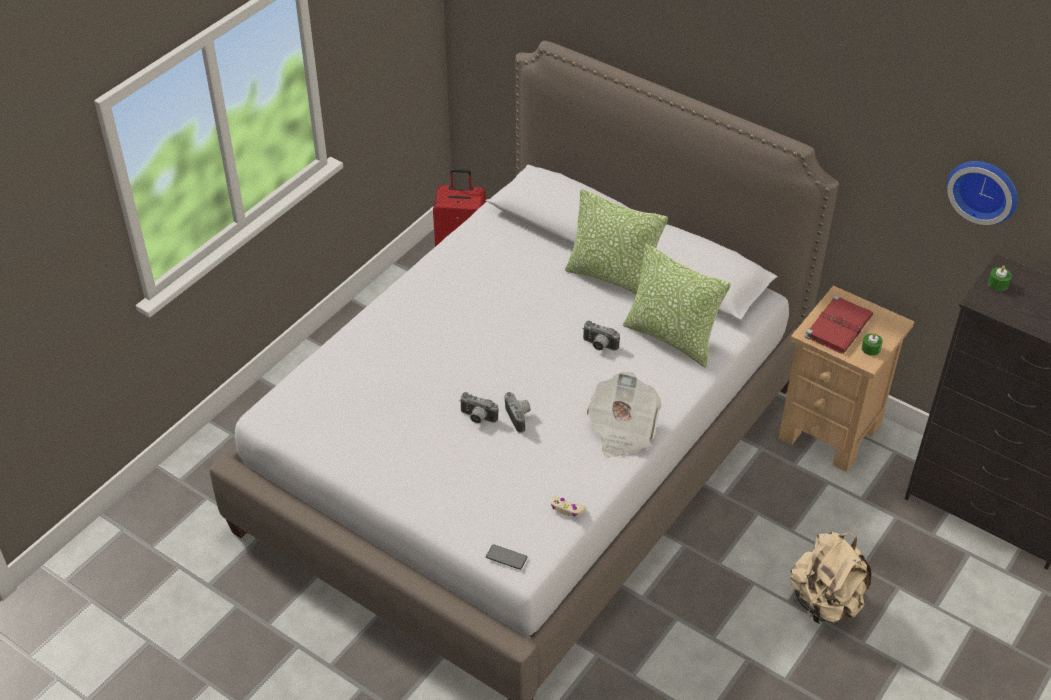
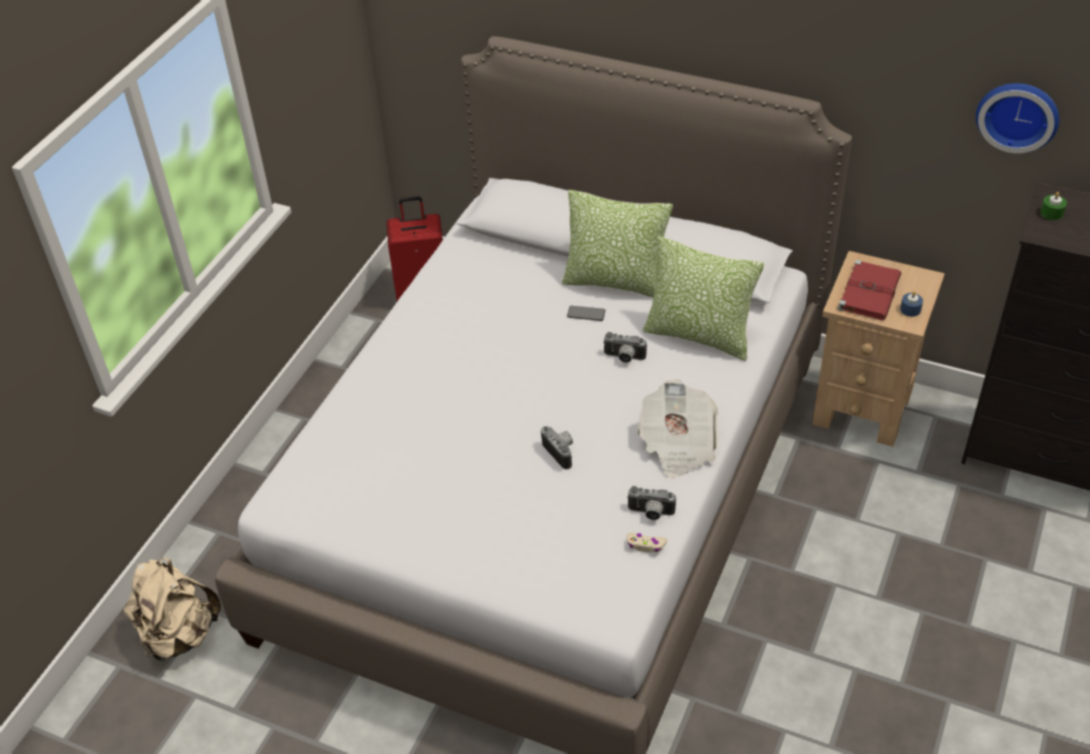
camera: 10 degrees left, 0 degrees up
camera [459,392,498,423] -> camera moved to [627,486,676,520]
phone [486,544,527,570] -> phone moved to [567,306,605,321]
beige backpack [790,532,872,624] -> beige backpack moved to [124,557,221,661]
green candle [862,333,883,356] -> blue candle [900,291,923,317]

